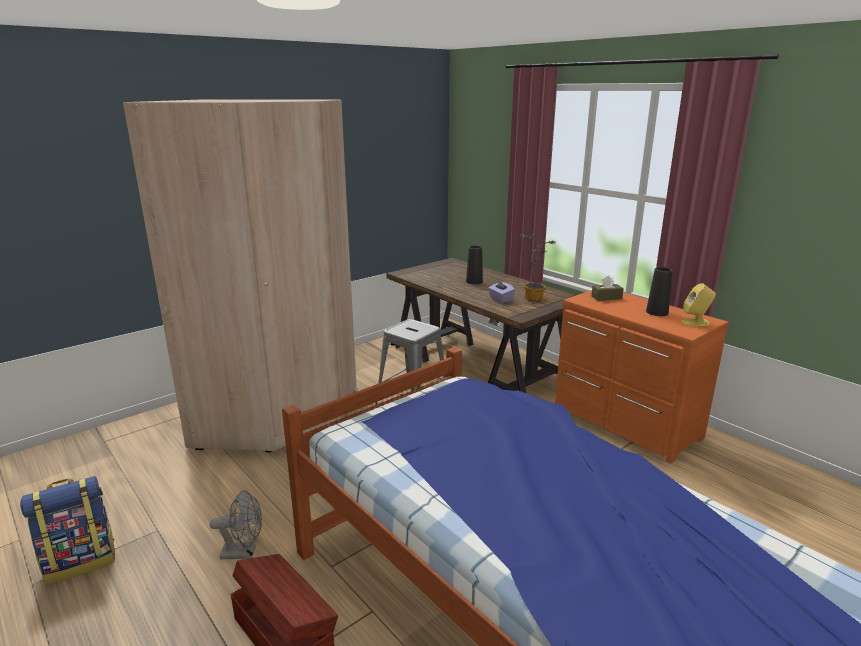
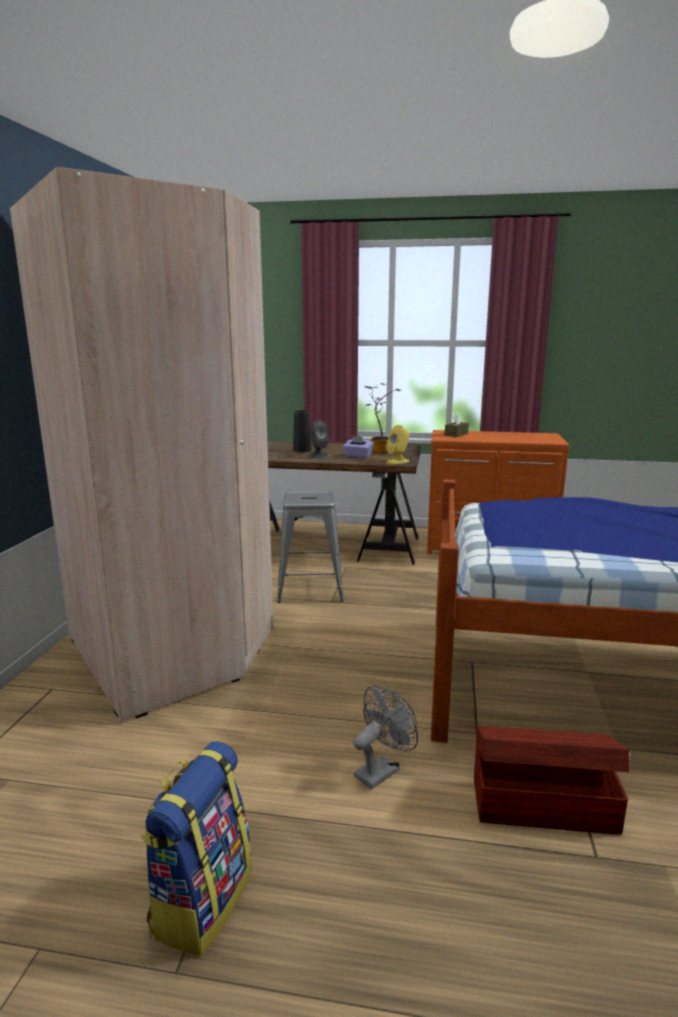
camera: 40 degrees left, 5 degrees down
black vase [646,267,673,316] -> none
yellow speaker [681,283,716,326] -> yellow speaker moved to [386,425,410,464]
none -> grey speaker [310,420,329,458]

